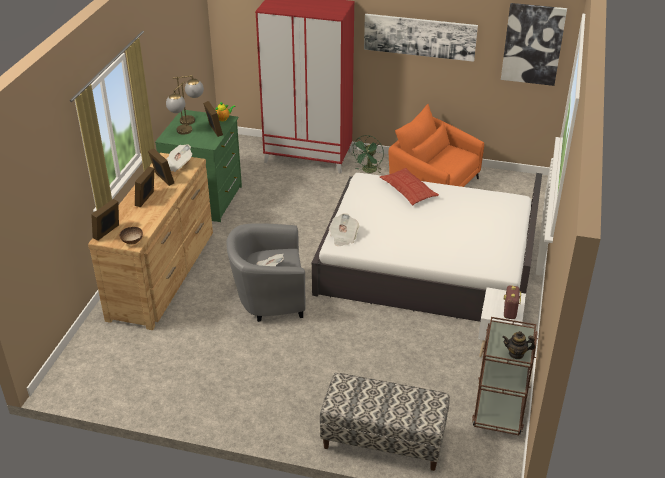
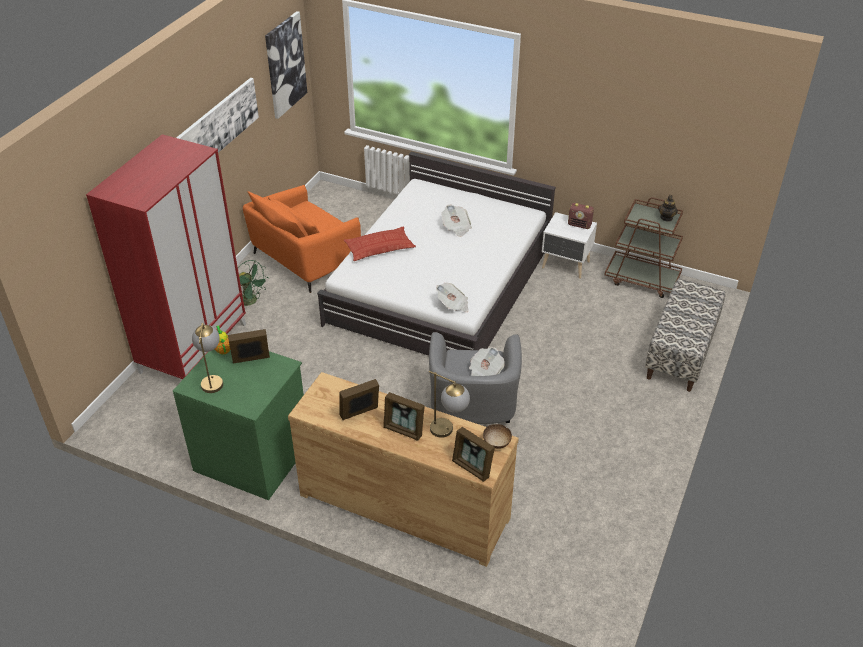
camera: 80 degrees left, 5 degrees up
table lamp [166,82,192,135] -> table lamp moved to [429,371,470,438]
newspaper [166,144,192,172] -> newspaper moved to [441,204,472,237]

